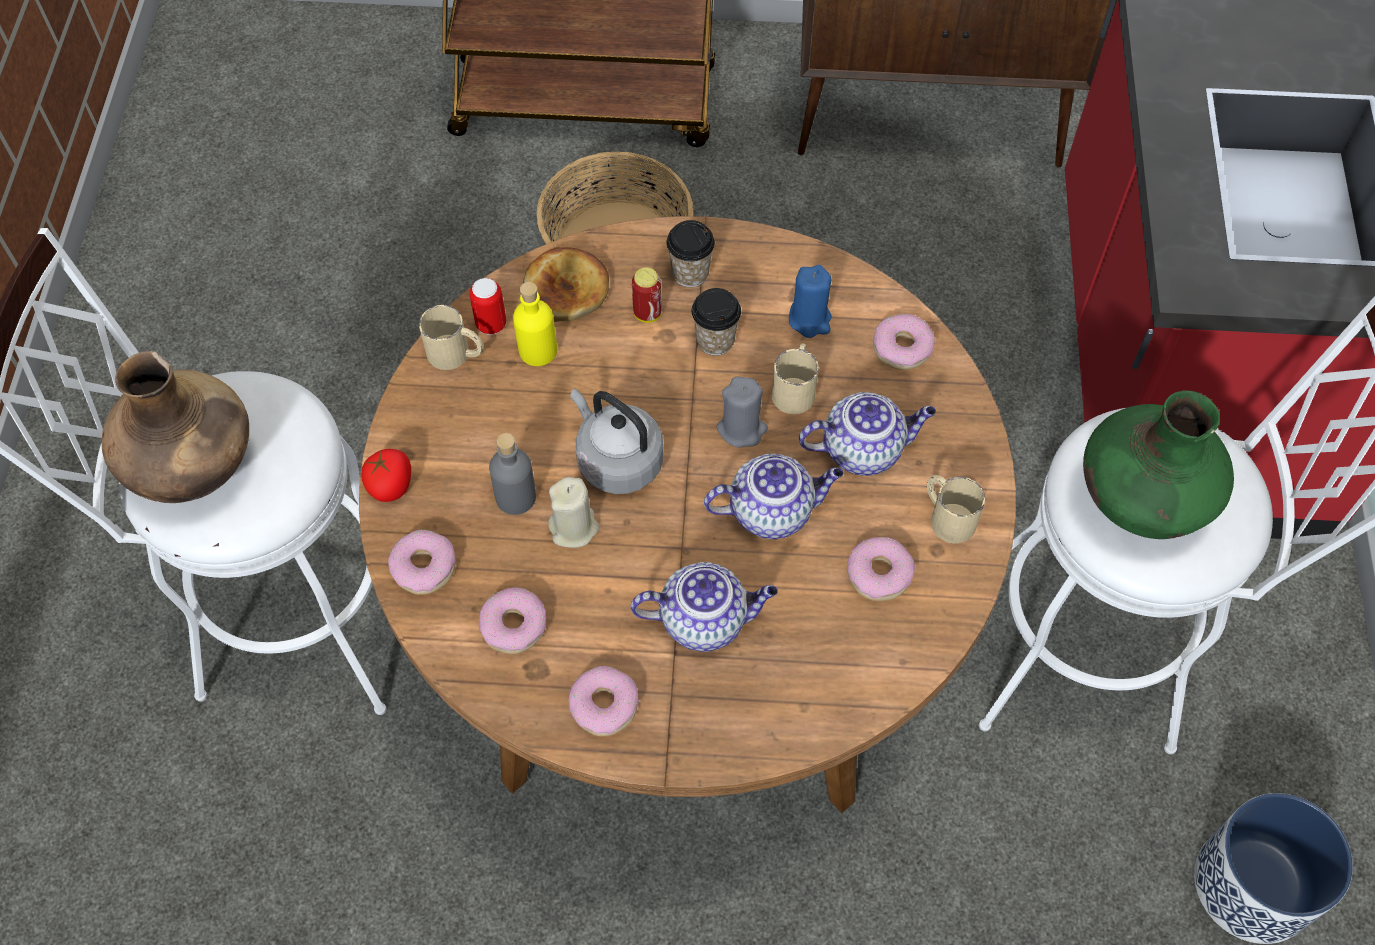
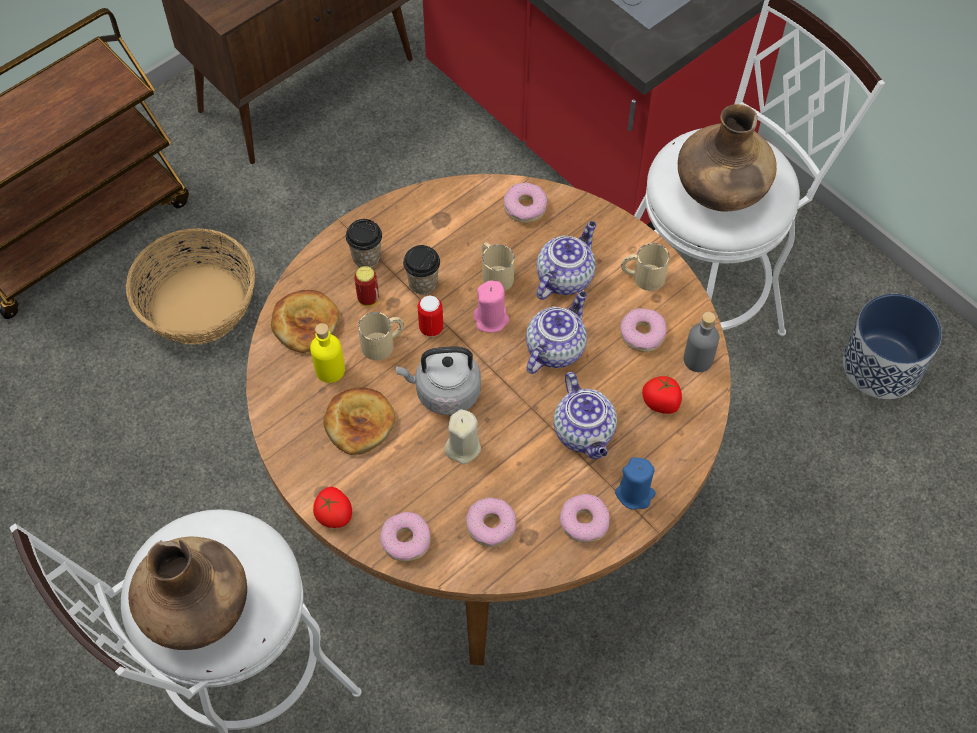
camera: 45 degrees left, 0 degrees up
beige mug [419,305,484,370] -> beige mug moved to [358,312,404,360]
can [469,278,506,335] -> can moved to [418,295,443,337]
grey bottle [489,433,536,515] -> grey bottle moved to [684,312,719,372]
teapot [631,562,778,652] -> teapot turned 120 degrees clockwise [554,372,617,459]
grey candle [716,377,768,448] -> pink candle [474,280,509,333]
blue candle [789,265,831,338] -> blue candle moved to [615,457,656,510]
green vase [1083,390,1234,539] -> brown vase [678,104,777,212]
none -> bread [323,387,395,455]
none -> tomato [642,376,682,414]

